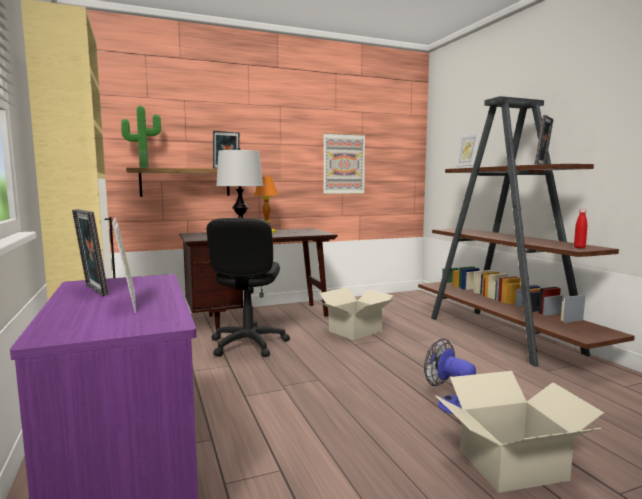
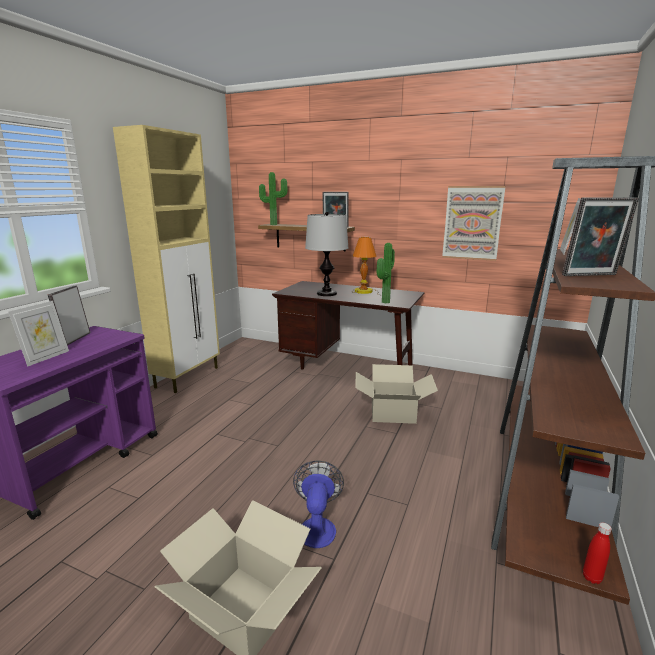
camera: 45 degrees right, 10 degrees up
black office chair [206,218,290,357] -> none
red bottle [574,209,587,248] -> red bottle moved to [583,522,612,584]
none -> potted plant [377,243,395,303]

